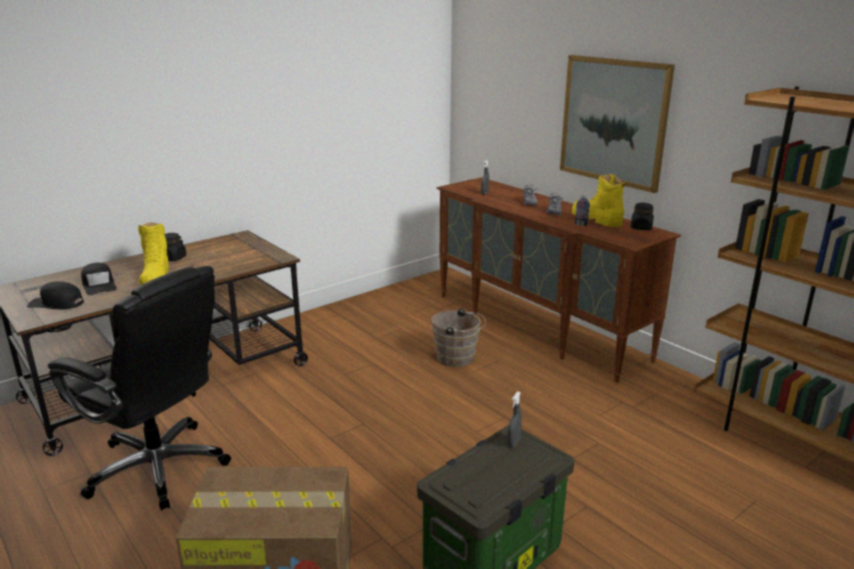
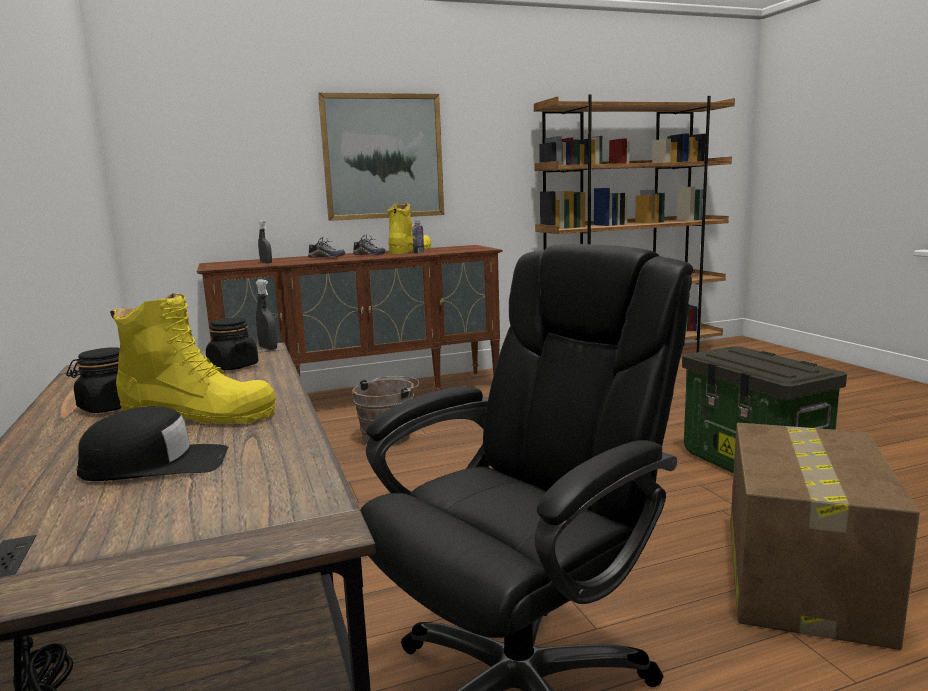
camera: 70 degrees left, 10 degrees down
black cap [27,281,84,309] -> none
grey spray bottle [507,391,522,447] -> grey spray bottle moved to [256,279,277,350]
yellow boot [572,174,625,227] -> yellow boot turned 135 degrees clockwise [387,203,431,254]
black jar [631,202,654,230] -> black jar moved to [206,318,259,370]

